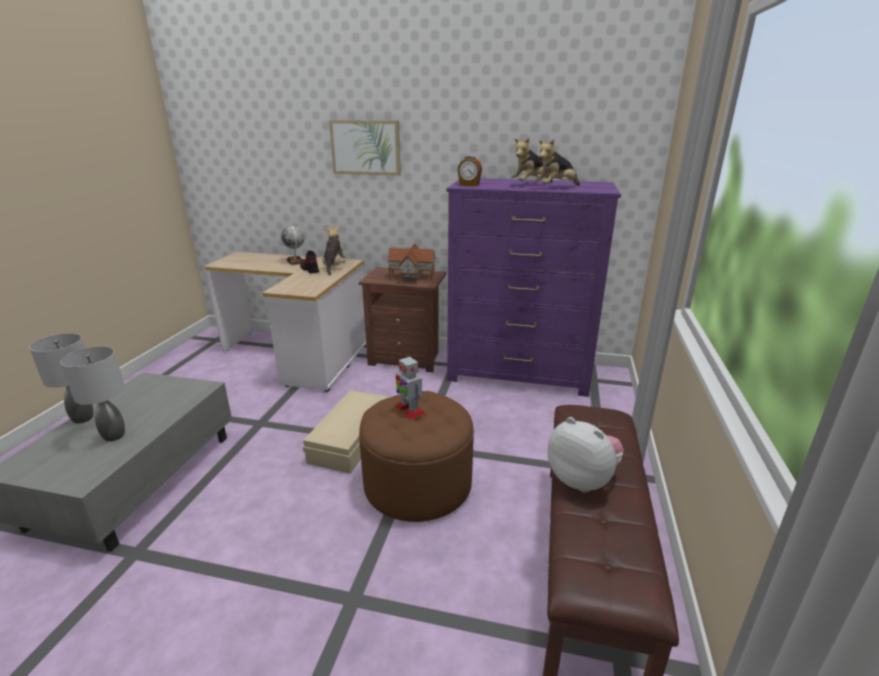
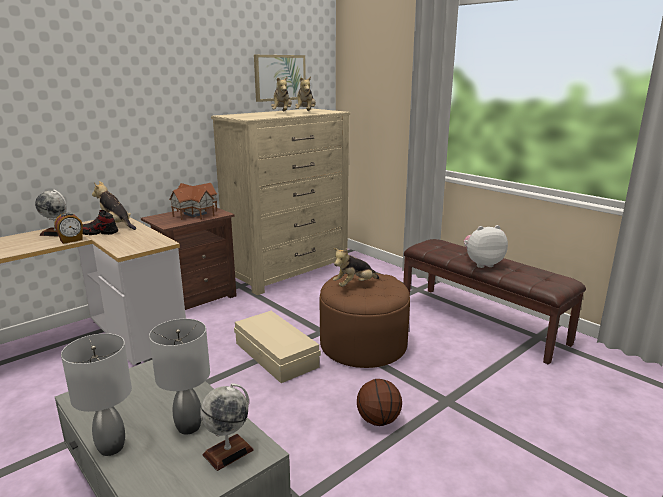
camera: 55 degrees left, 5 degrees down
picture [329,120,401,176] -> picture moved to [254,55,306,102]
toy robot [395,355,425,420] -> plush toy [333,248,379,287]
purple dresser [446,178,621,397] -> beige dresser [211,109,350,295]
alarm clock [457,156,482,186] -> alarm clock moved to [55,213,83,244]
none -> globe [200,383,254,471]
none -> basketball [357,379,402,426]

